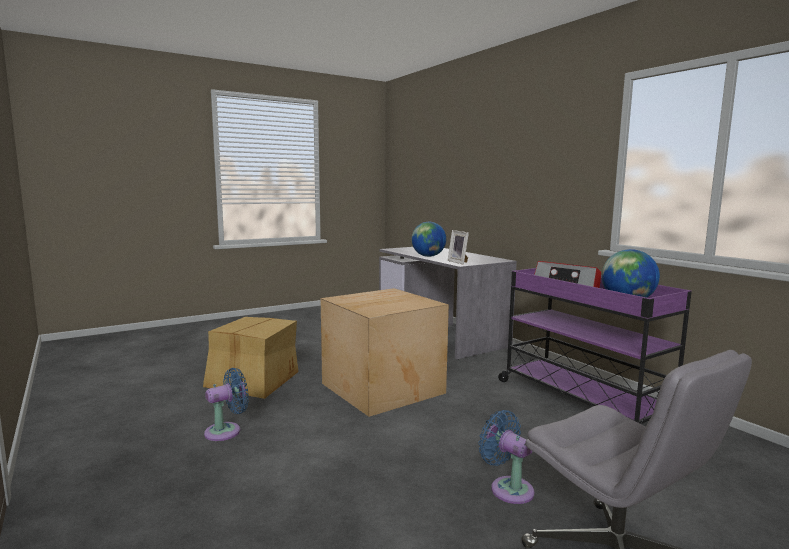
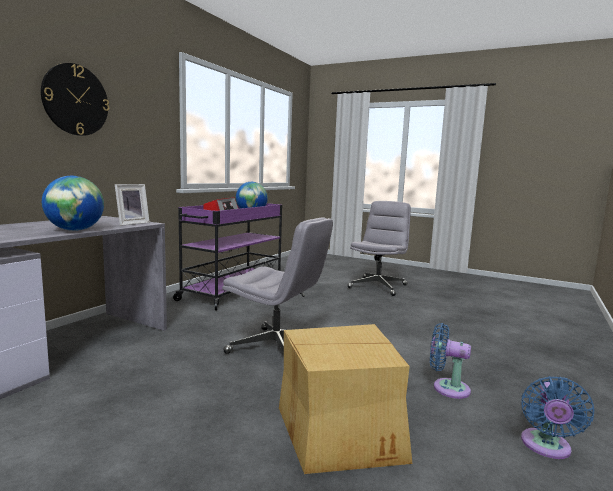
camera: 120 degrees left, 0 degrees up
cardboard box [321,288,449,417] -> grey office chair [222,217,333,354]
blue fan [478,410,535,504] -> blue fan moved to [521,376,594,459]
none -> wall clock [41,63,109,136]

